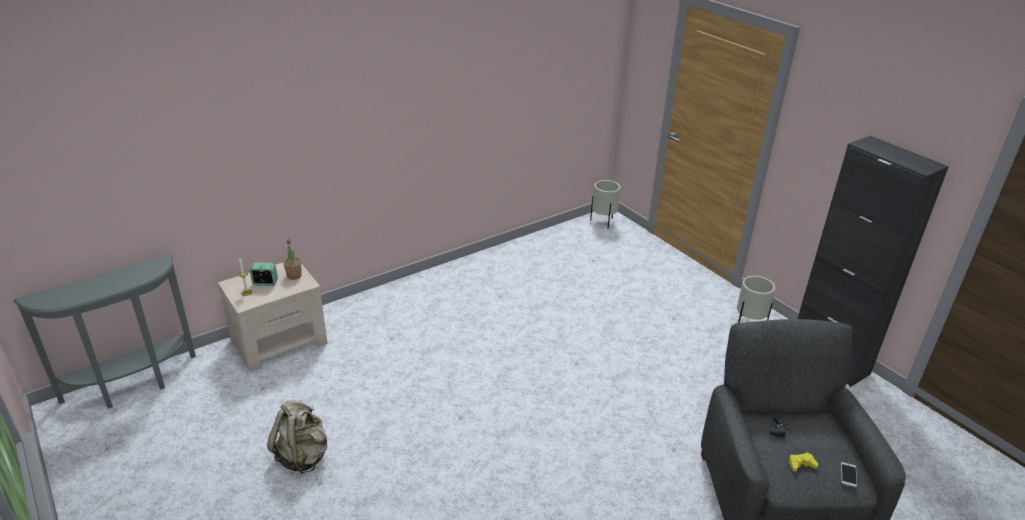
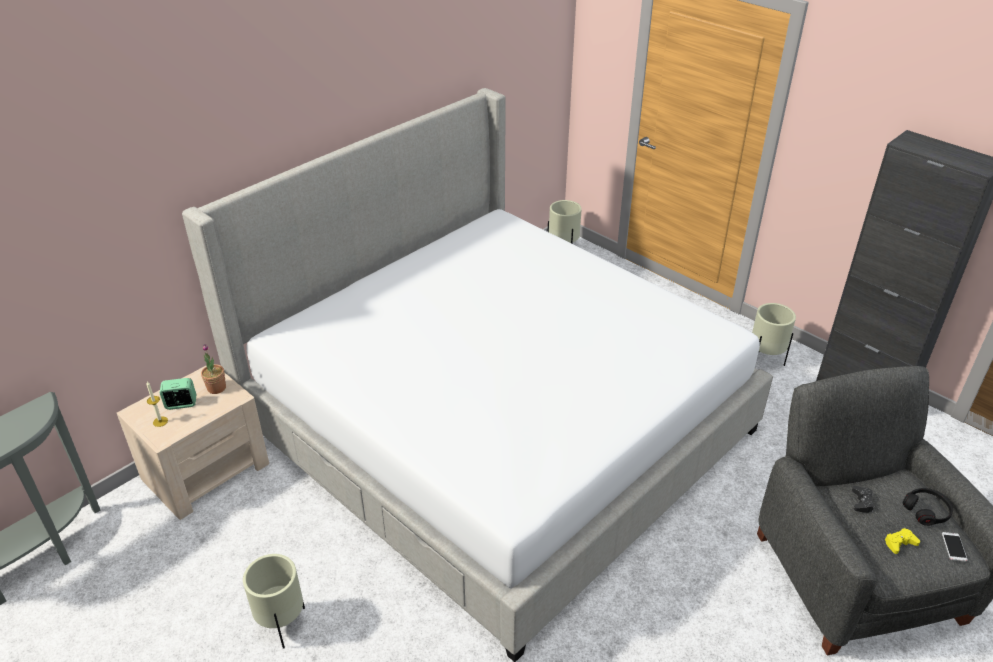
camera: 10 degrees left, 5 degrees up
beige backpack [267,400,327,474] -> beige planter [243,554,305,649]
none -> bed [182,88,773,662]
none -> black headphones [902,488,953,526]

